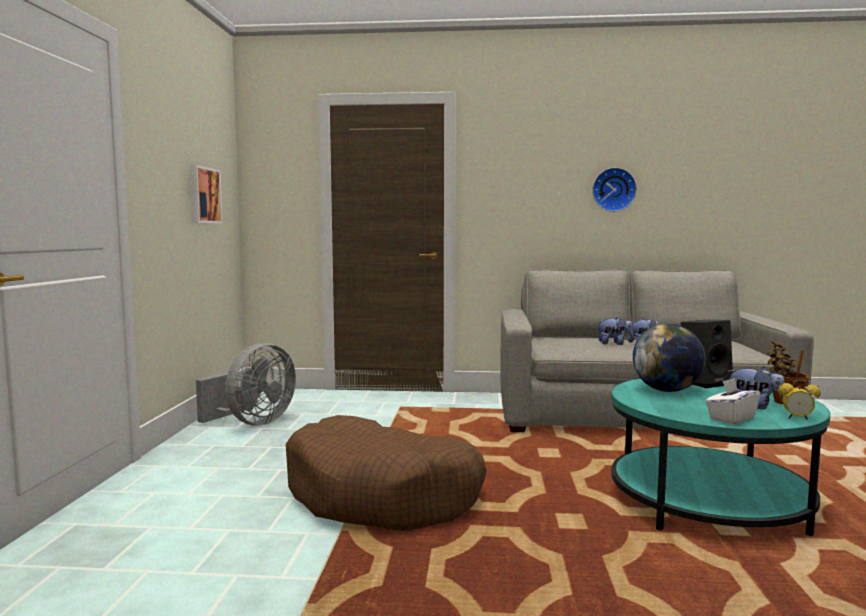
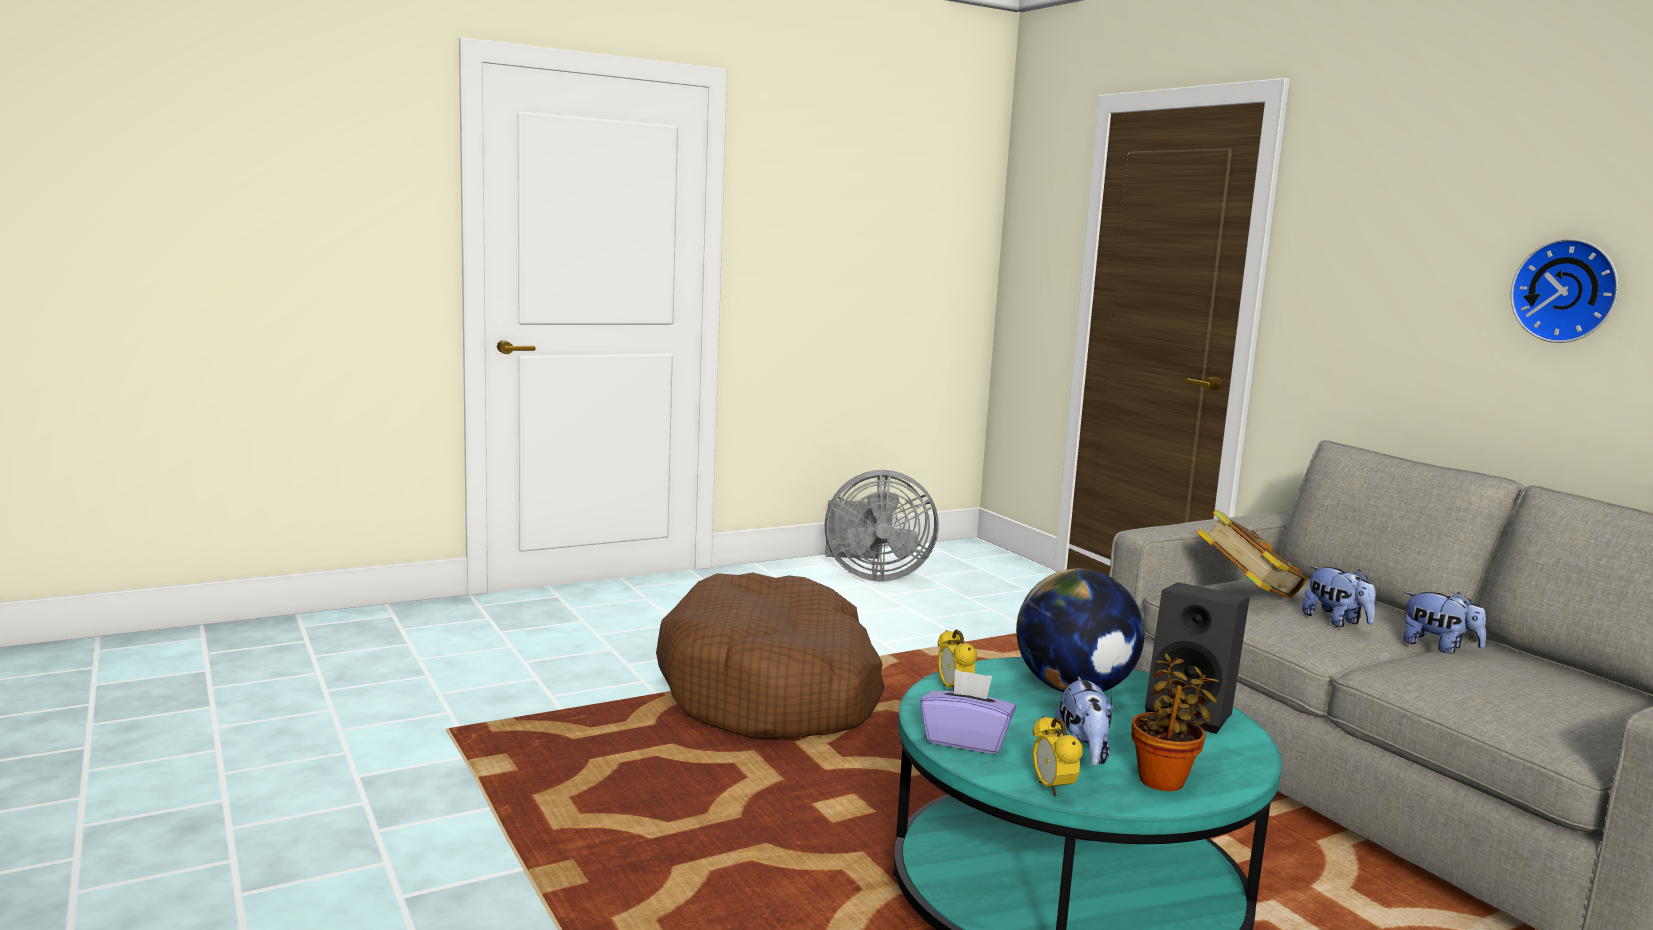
camera: 55 degrees right, 5 degrees up
picture [190,165,223,224] -> none
white tissue box [706,378,760,425] -> purple tissue box [920,669,1016,754]
none -> alarm clock [938,629,977,691]
none -> book [1196,509,1307,598]

